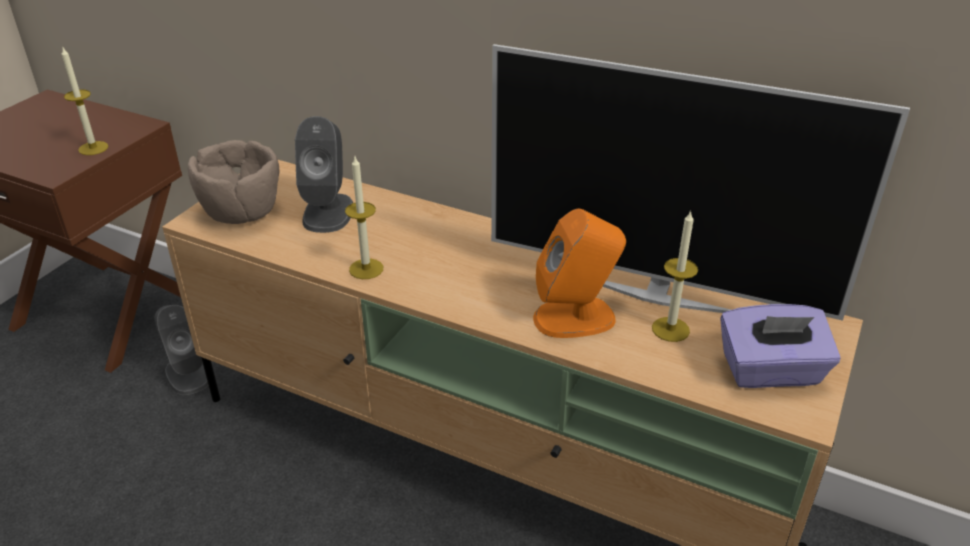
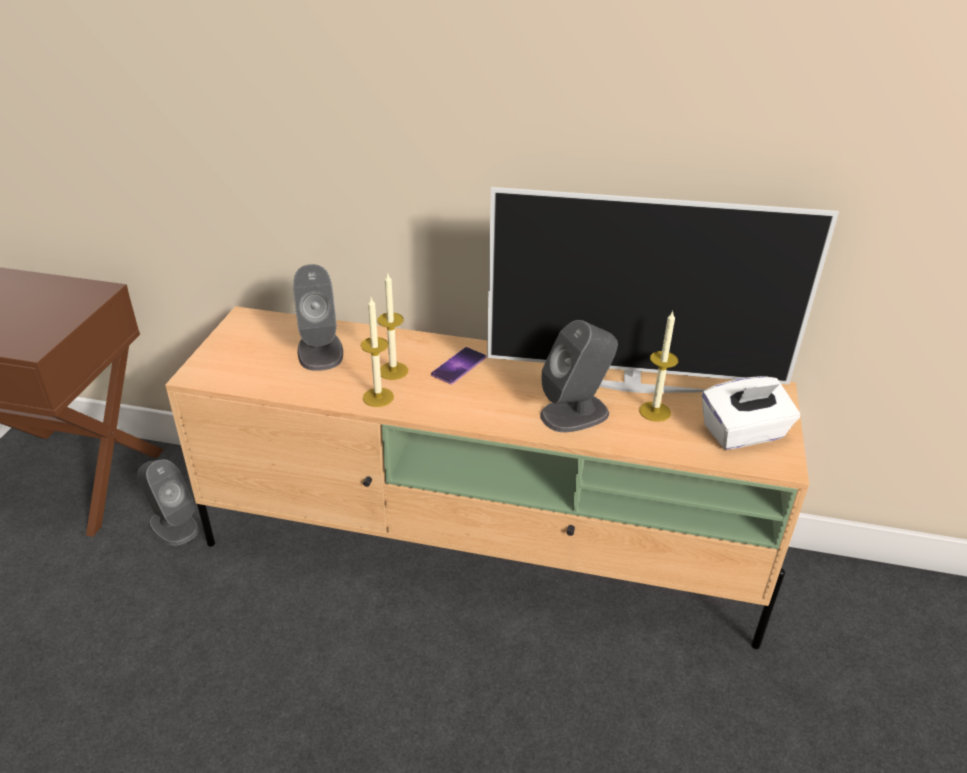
camera: 15 degrees left, 0 degrees up
candle [62,46,108,155] -> candle moved to [377,272,408,380]
brown bowl [188,140,279,224] -> none
orange speaker [533,209,626,338] -> grey speaker [540,320,618,432]
purple tissue box [720,304,841,388] -> white tissue box [702,376,800,450]
none -> phone [431,347,486,385]

